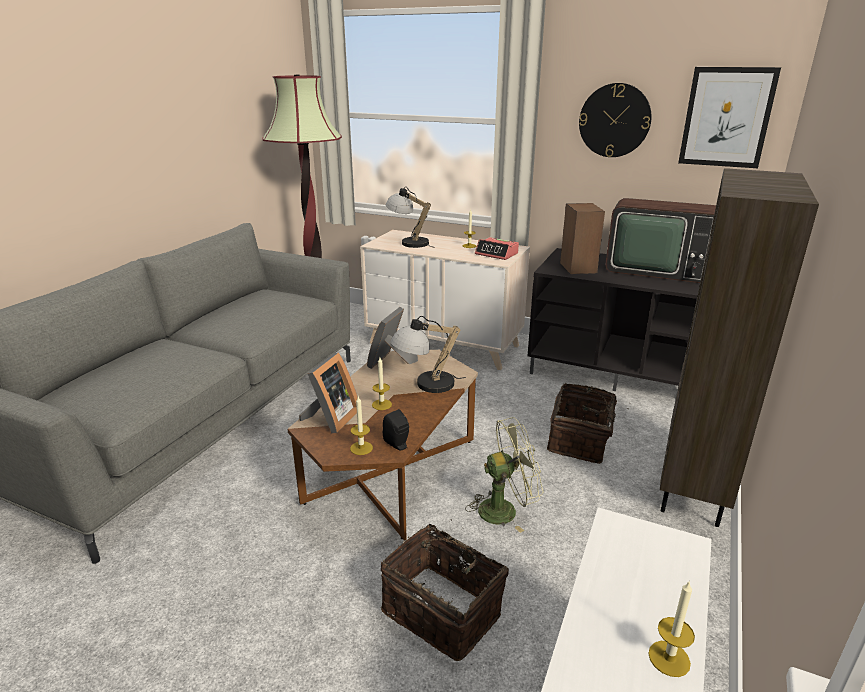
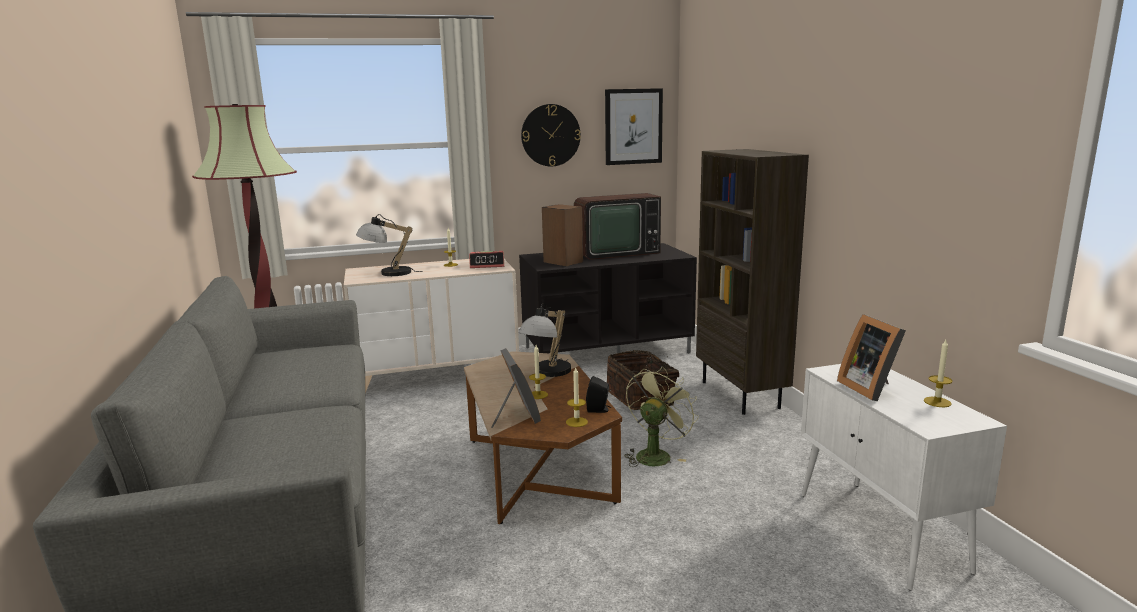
camera: 40 degrees left, 10 degrees down
picture frame [367,307,418,369] -> picture frame moved to [837,314,906,401]
basket [381,519,509,661] -> none

